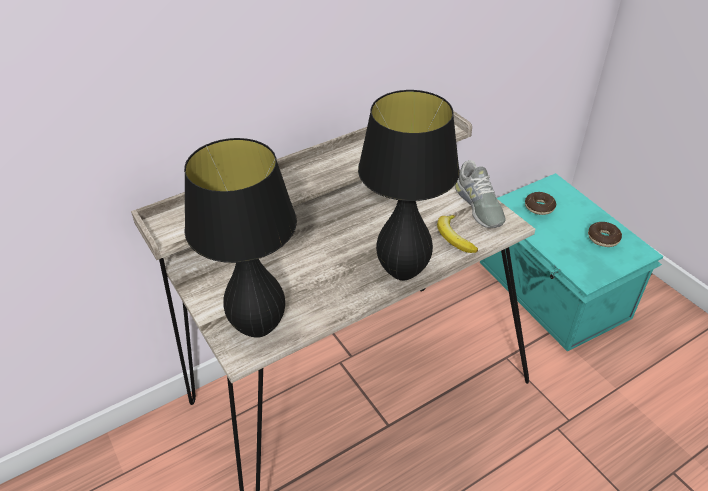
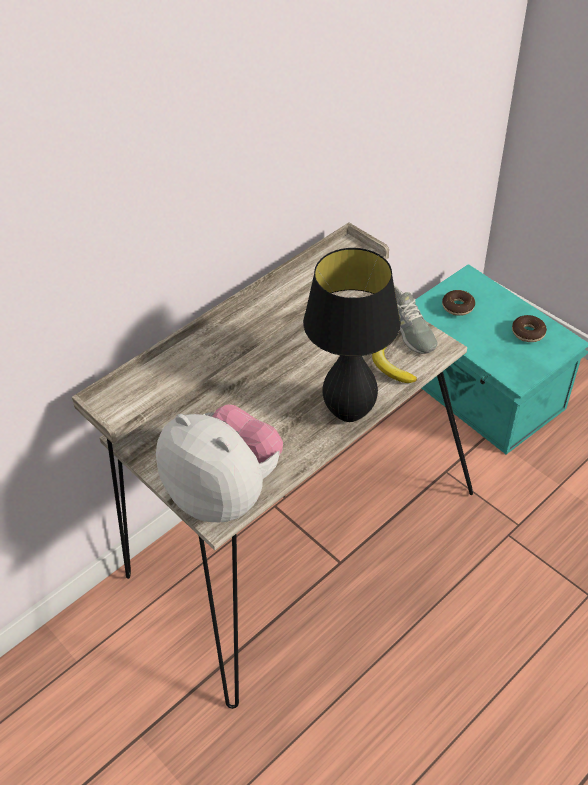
camera: 10 degrees left, 5 degrees up
black table lamp [184,138,297,338] -> plush toy [156,404,283,522]

